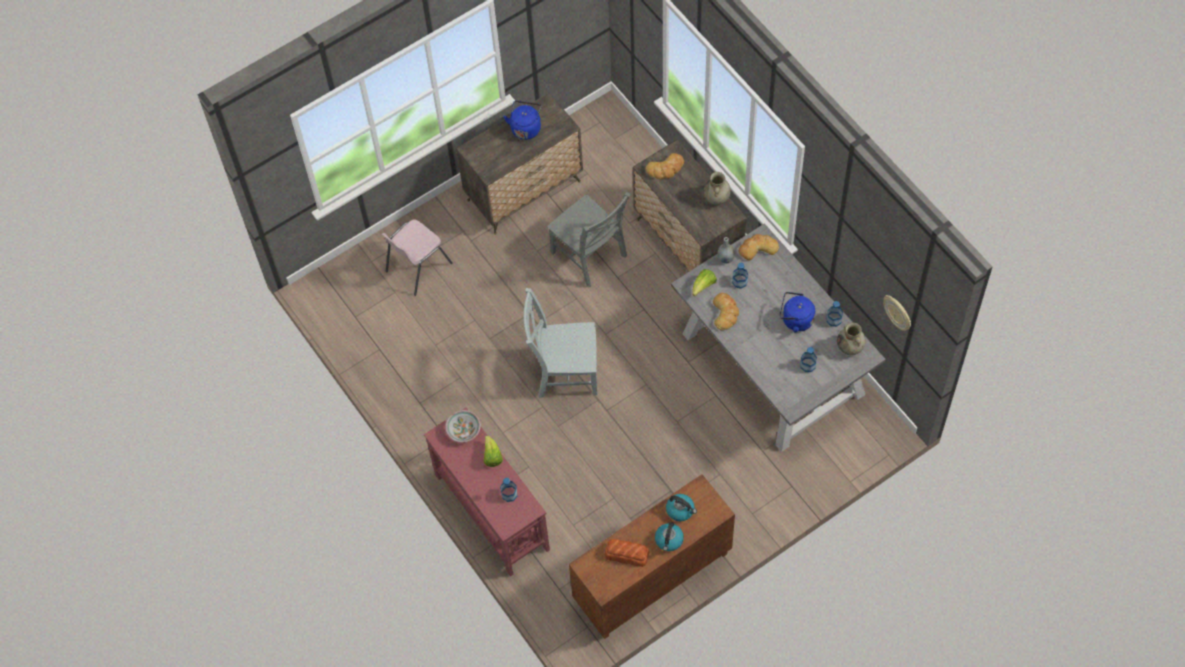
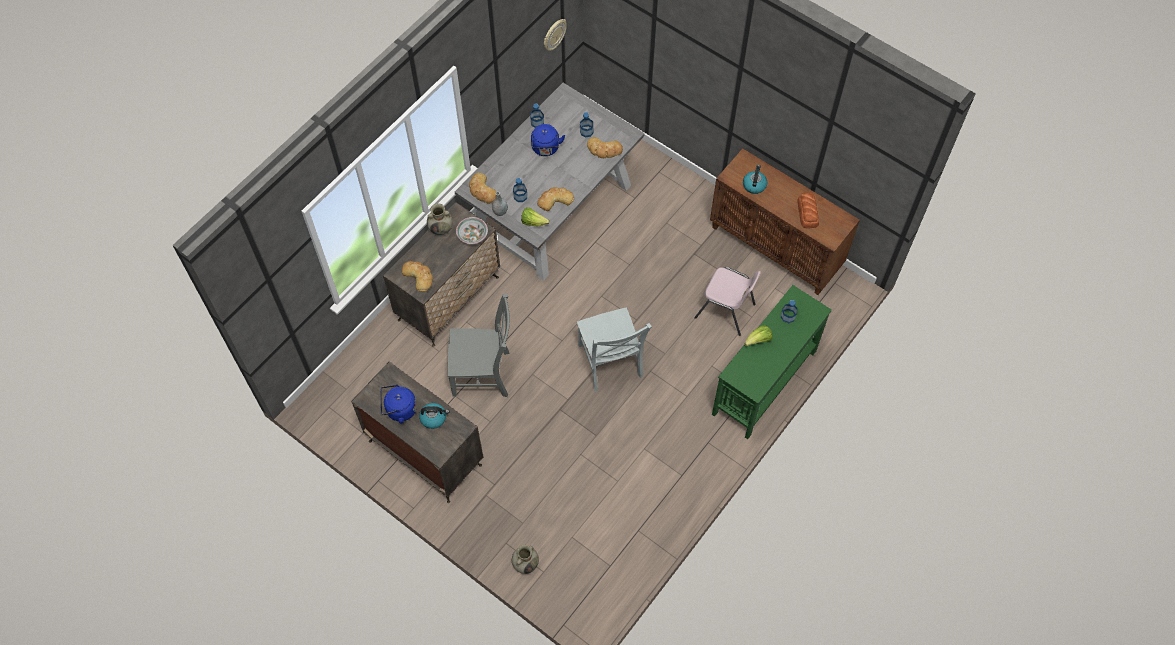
camera: 110 degrees left, 0 degrees up
pink chair [382,219,453,296] -> pink chair moved to [694,267,761,336]
red console table [424,407,550,577] -> green console table [712,285,832,439]
bowl [445,410,481,443] -> bowl moved to [456,217,488,244]
grey chair [547,192,631,288] -> grey chair turned 60 degrees clockwise [447,294,510,397]
kettle [655,522,684,551] -> kettle moved to [419,403,449,429]
beige vase [837,323,866,355] -> beige vase moved to [512,545,539,574]
none -> bread [587,137,623,158]

